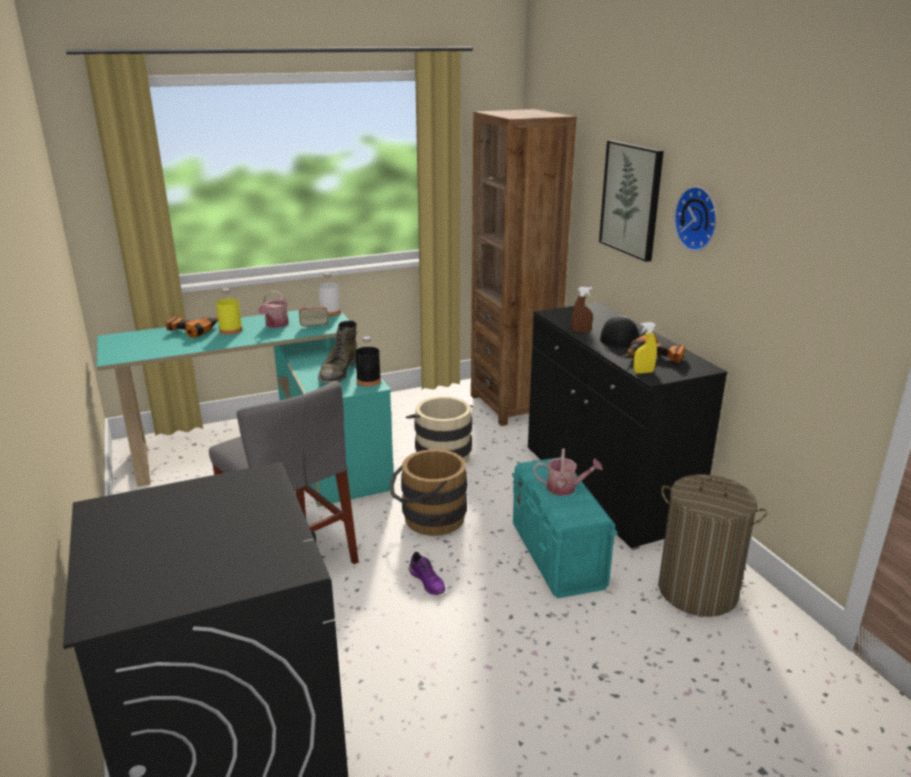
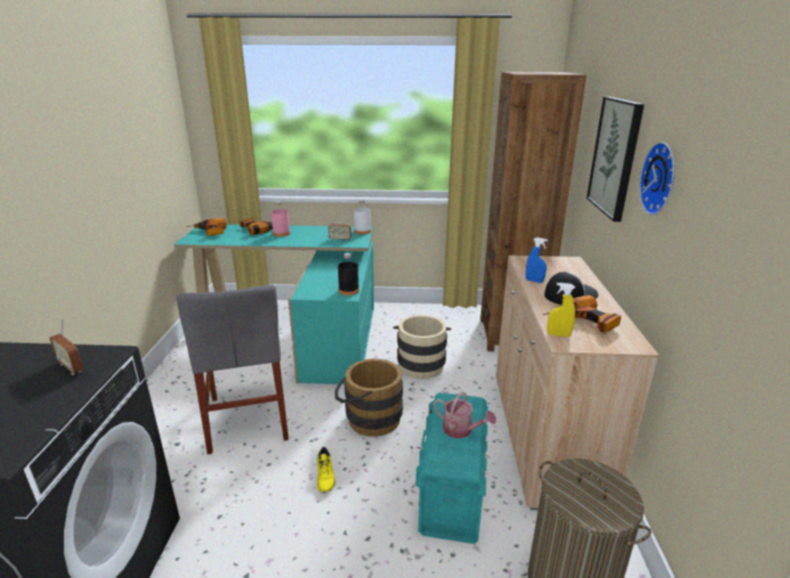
camera: 25 degrees right, 0 degrees up
yellow bottle [216,288,243,335] -> pink bottle [271,201,290,237]
watering can [258,291,289,328] -> none
green boot [318,320,357,383] -> none
purple shoe [409,552,446,595] -> yellow shoe [317,447,336,493]
black cabinet [528,302,727,550] -> beige cabinet [496,255,659,510]
brown spray bottle [572,287,593,332] -> blue spray bottle [526,237,548,283]
none -> radio [49,318,83,375]
none -> power drill [187,218,227,236]

